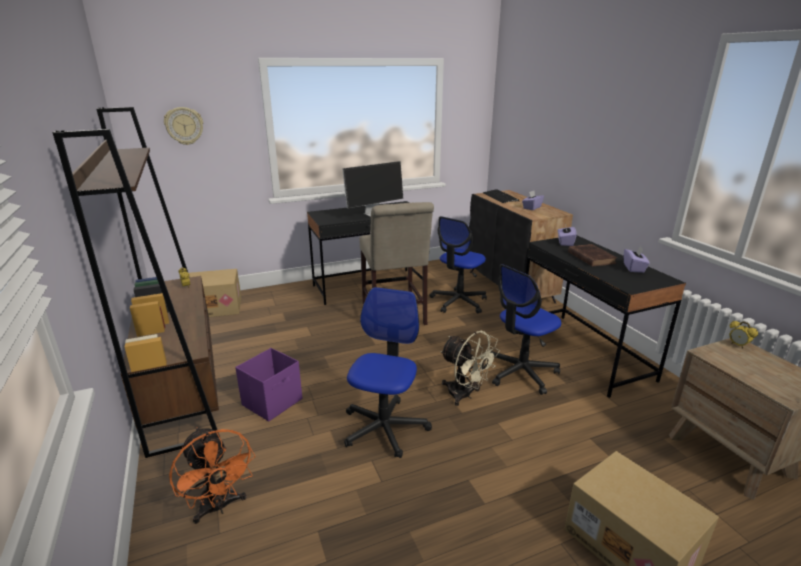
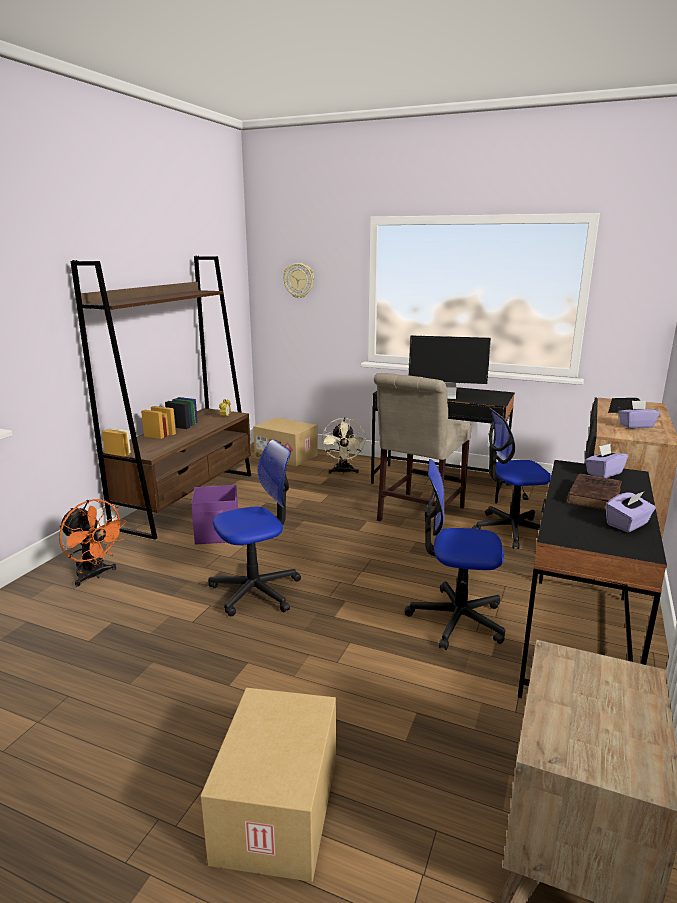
camera: 45 degrees right, 5 degrees down
orange fan [169,427,255,524] -> orange fan turned 60 degrees counterclockwise [59,499,127,586]
beige fan [440,331,500,406] -> beige fan moved to [322,417,366,474]
alarm clock [729,321,758,349] -> none

